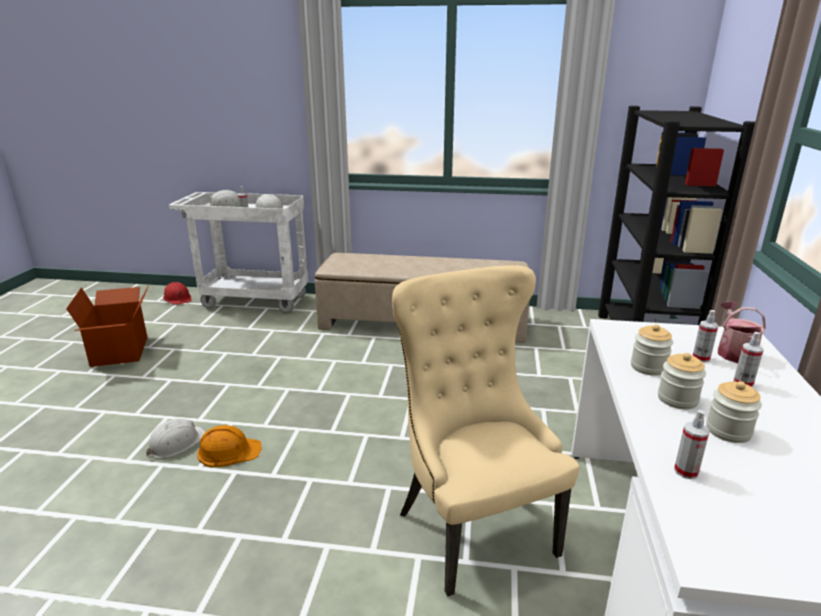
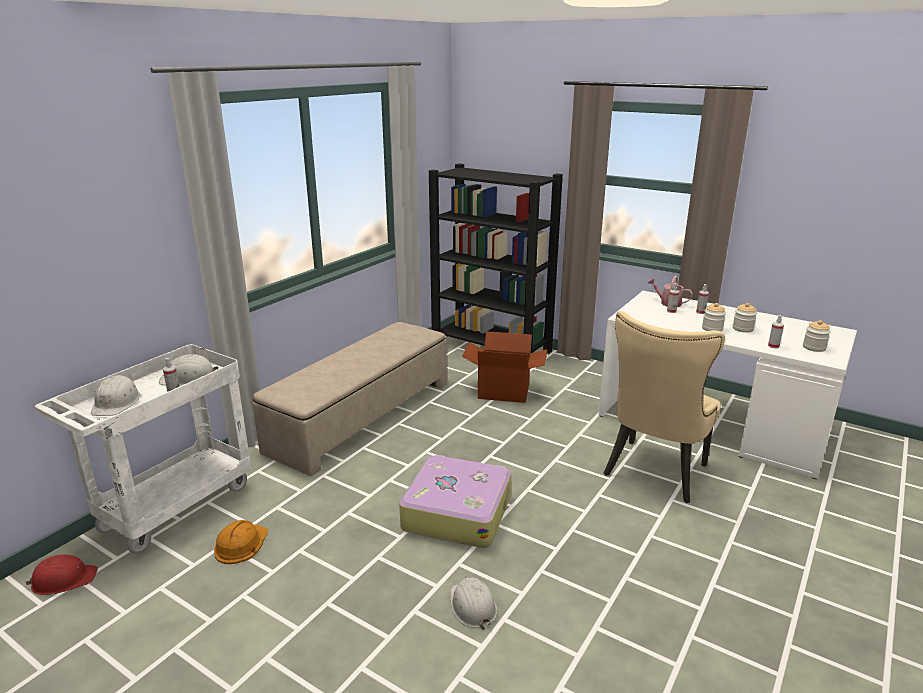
camera: 65 degrees left, 0 degrees up
cardboard box [66,285,149,367] -> cardboard box moved to [462,331,547,403]
orange hard hat [197,425,261,467] -> orange hard hat moved to [214,520,268,564]
beige chair [392,265,580,597] -> beige chair turned 60 degrees counterclockwise [604,311,725,503]
jar [631,324,673,376] -> jar moved to [803,320,831,352]
none -> suitcase [399,455,512,548]

